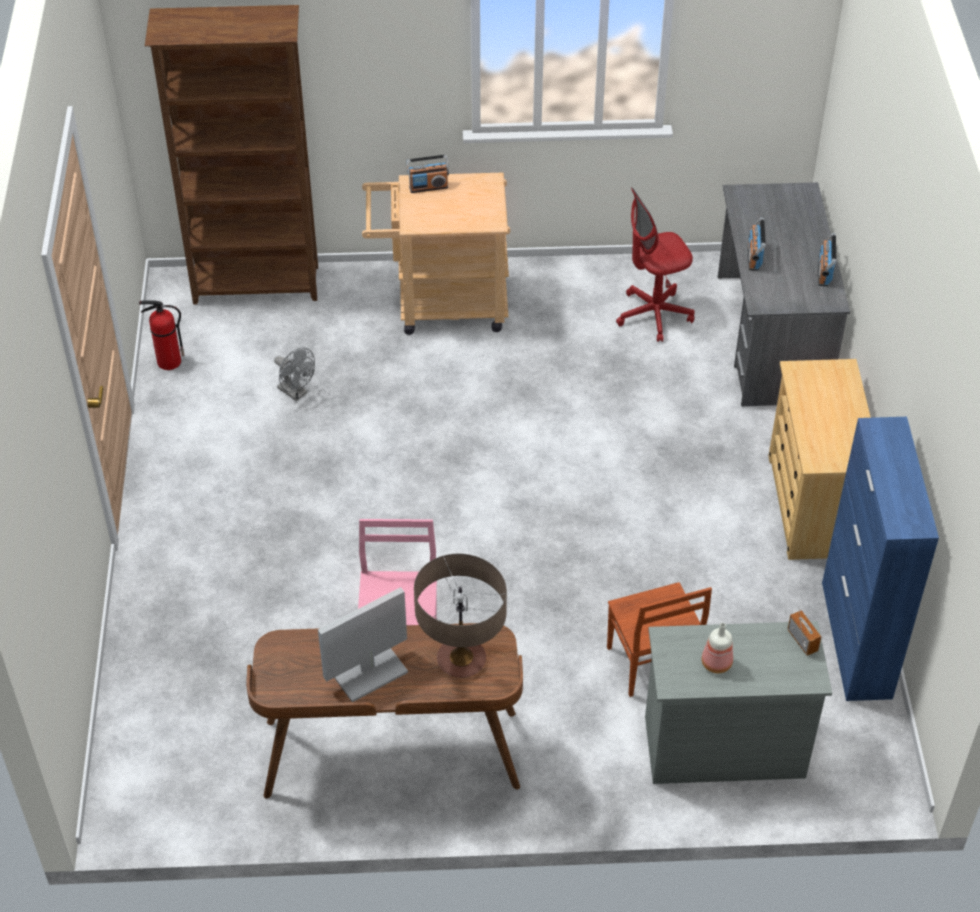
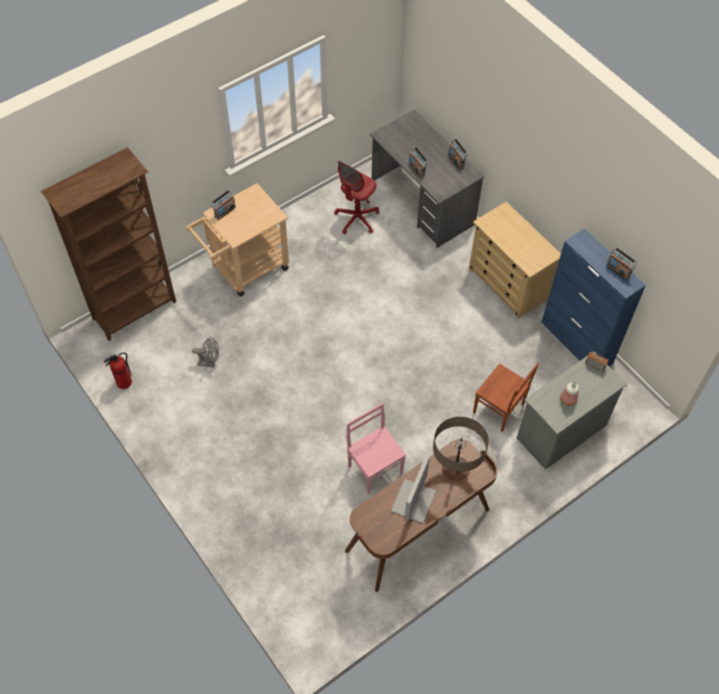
camera: 35 degrees left, 10 degrees up
none -> radio [606,247,637,280]

